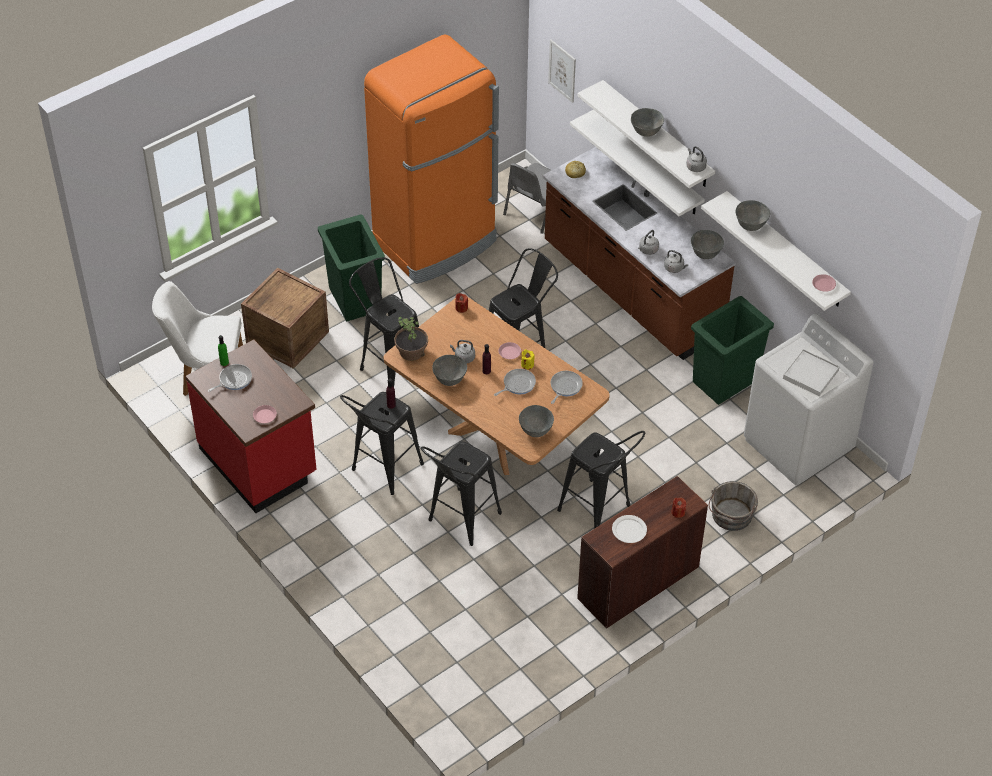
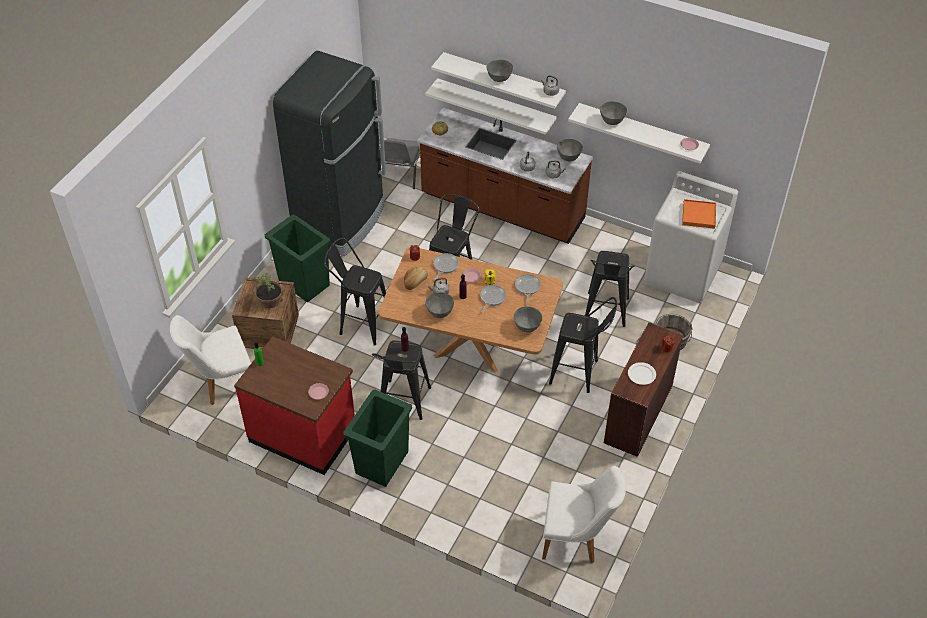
camera: 25 degrees left, 0 degrees up
frying pan [208,364,252,392] -> frying pan moved to [433,253,459,280]
orange fridge [364,34,499,284] -> black fridge [273,51,386,256]
potted plant [394,317,428,361] -> potted plant moved to [254,273,283,308]
black stool [421,441,502,546] -> black stool moved to [585,251,635,327]
picture [548,39,576,103] -> none
green trash can [691,296,774,405] -> green trash can moved to [343,389,412,487]
white tray [783,349,840,396] -> orange tray [682,199,716,229]
none -> bread [404,266,428,290]
none -> white chair [542,466,626,563]

